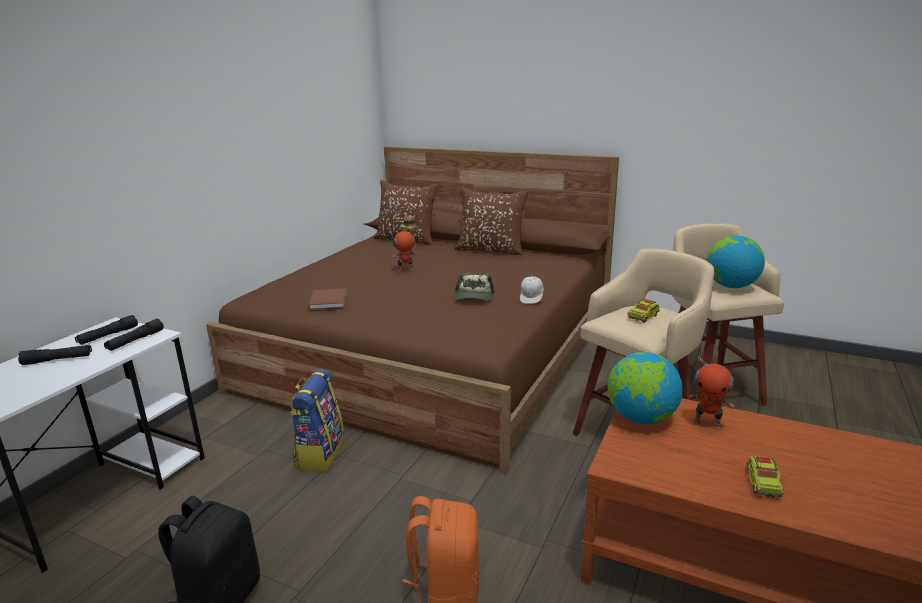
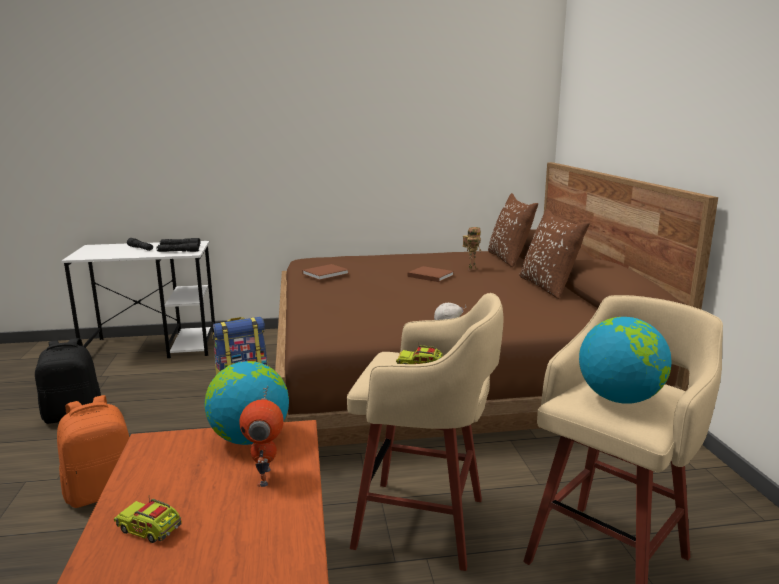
camera: 55 degrees right, 5 degrees down
toy robot [392,228,417,272] -> brown book [408,266,454,282]
cap [455,273,495,301] -> none
toy truck [747,456,784,497] -> toy truck turned 45 degrees clockwise [114,498,182,543]

